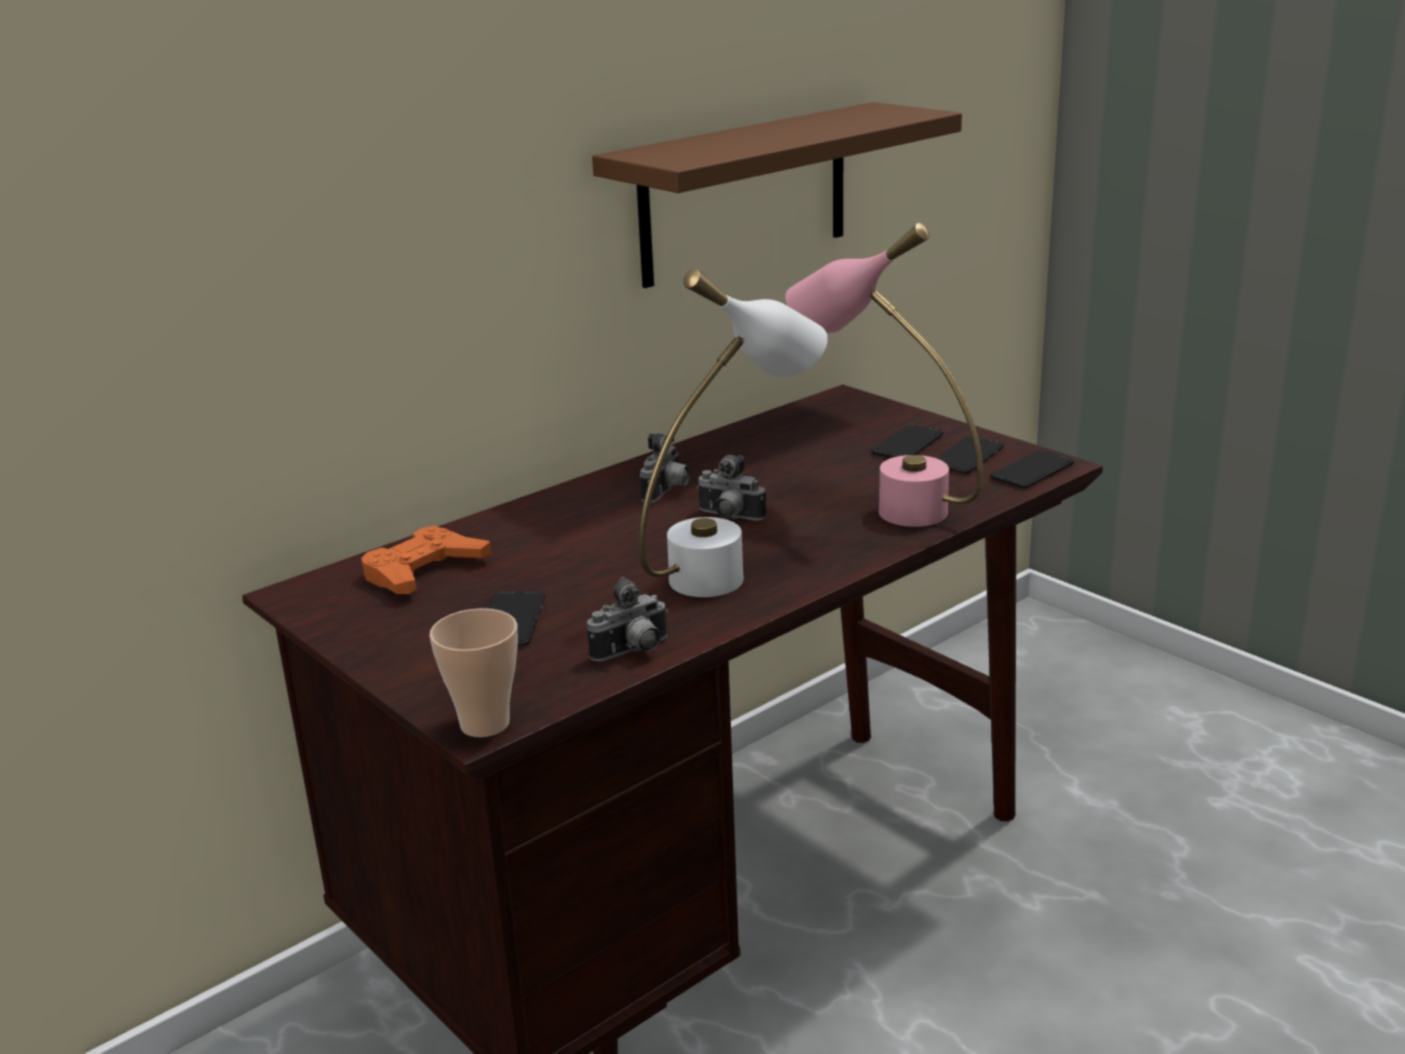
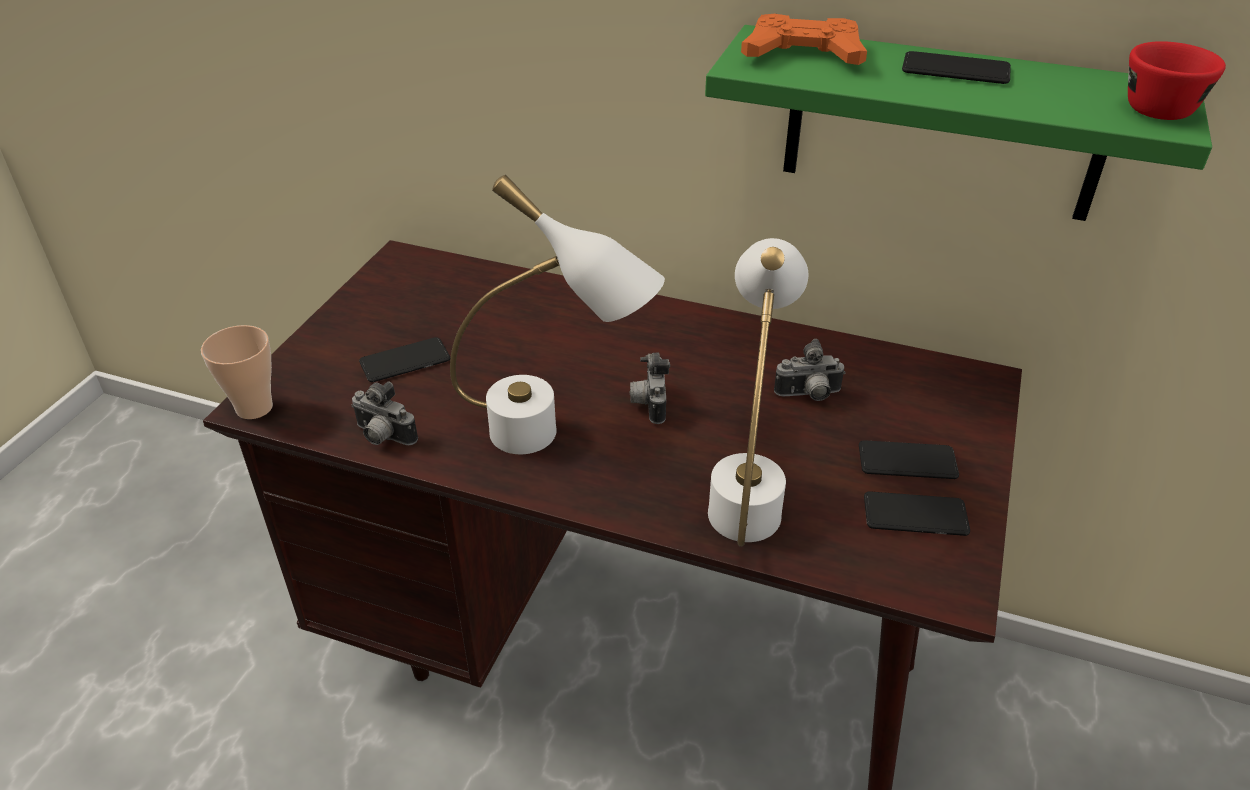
camera: 60 degrees right, 15 degrees up
orange game controller [361,525,491,594] -> orange game controller moved to [741,14,867,65]
brown shelf [592,102,962,288] -> green shelf [705,25,1212,221]
camera [640,433,690,503] -> camera moved to [774,339,845,401]
pink table lamp [785,223,983,527] -> white table lamp [708,238,808,547]
phone [990,450,1074,488] -> phone moved to [902,51,1011,84]
none -> red cup [1128,41,1226,120]

